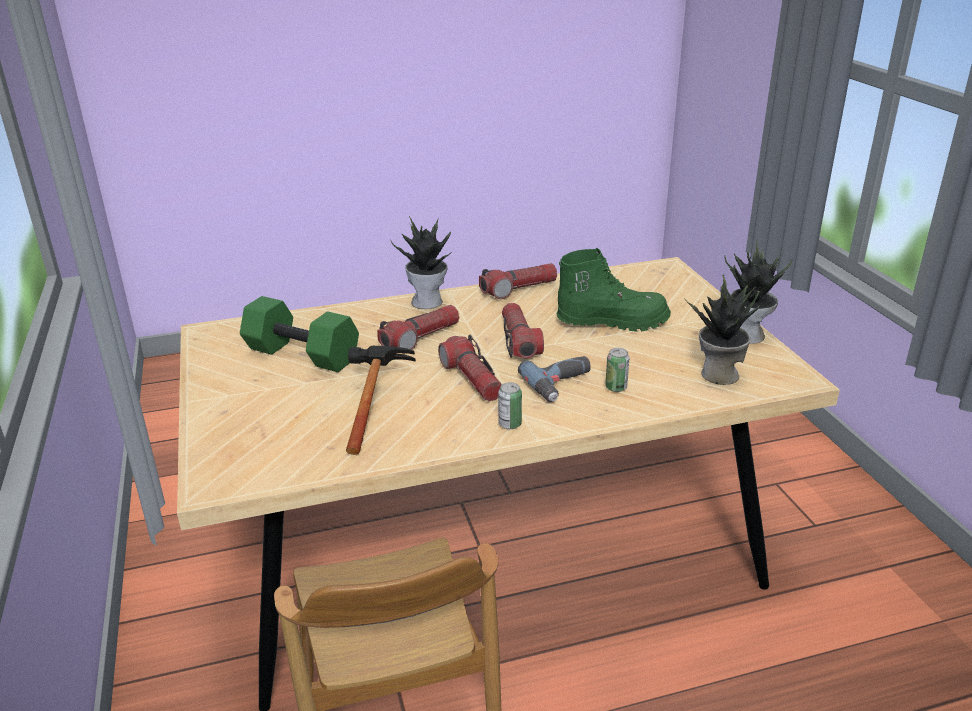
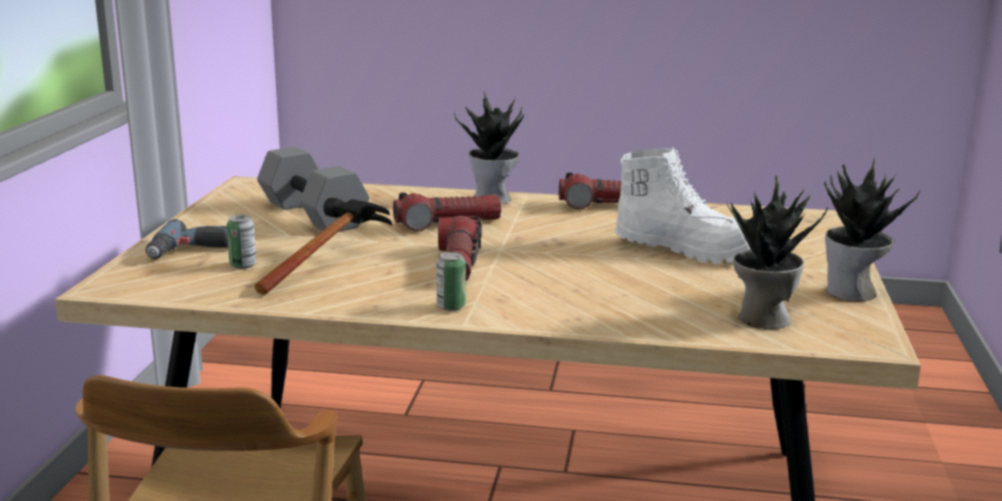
camera: 25 degrees right, 10 degrees down
green dumbbell [240,296,359,372] -> grey dumbbell [257,147,369,232]
flashlight [502,303,544,358] -> none
power drill [518,356,591,402] -> power drill moved to [146,219,228,259]
green boot [557,248,671,332] -> white boot [615,147,750,264]
can [605,348,630,392] -> can moved to [227,215,257,269]

